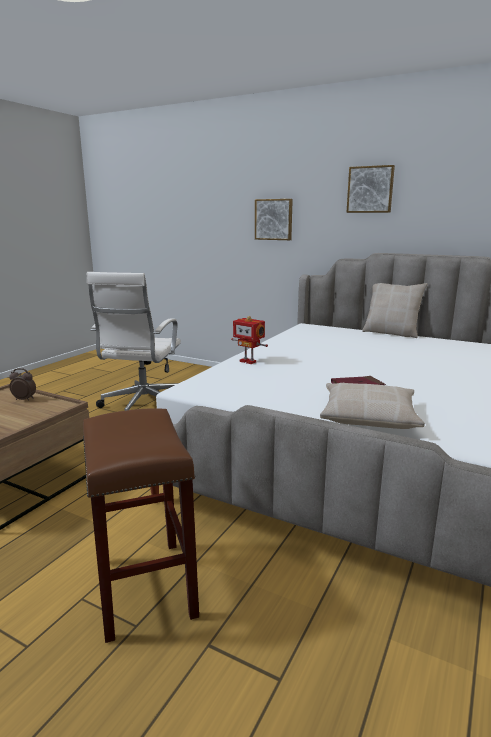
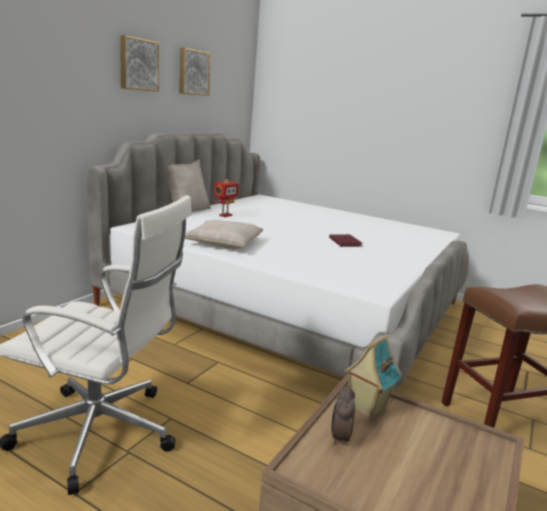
camera: 90 degrees left, 0 degrees up
toy robot [231,316,268,364] -> toy robot moved to [213,179,239,217]
picture [255,199,293,240] -> picture moved to [179,47,211,96]
beige pillow [320,383,425,429] -> beige pillow moved to [184,220,263,249]
none -> toy house [345,334,402,419]

